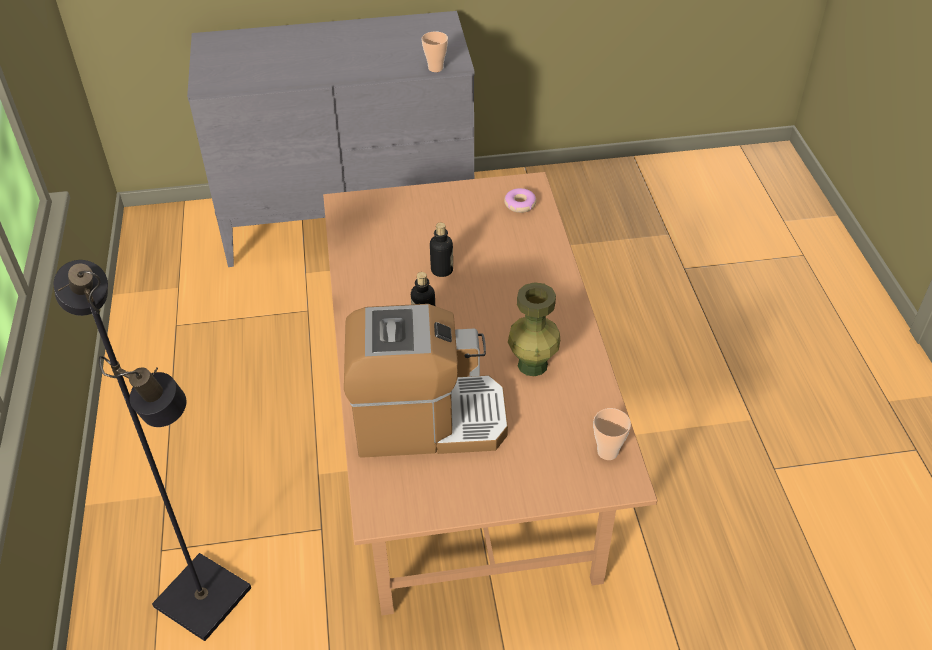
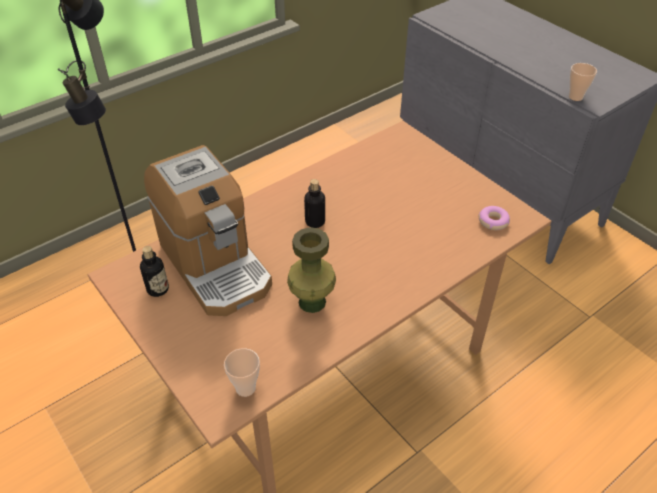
camera: 60 degrees right, 0 degrees up
bottle [430,223,453,277] -> bottle moved to [140,246,169,297]

